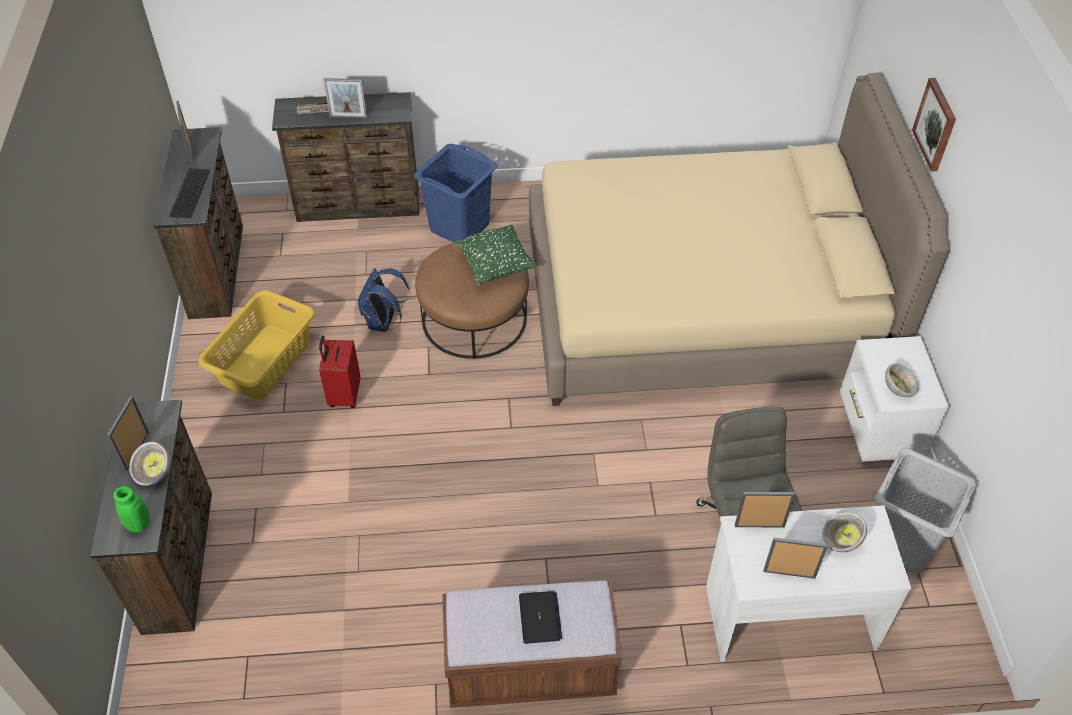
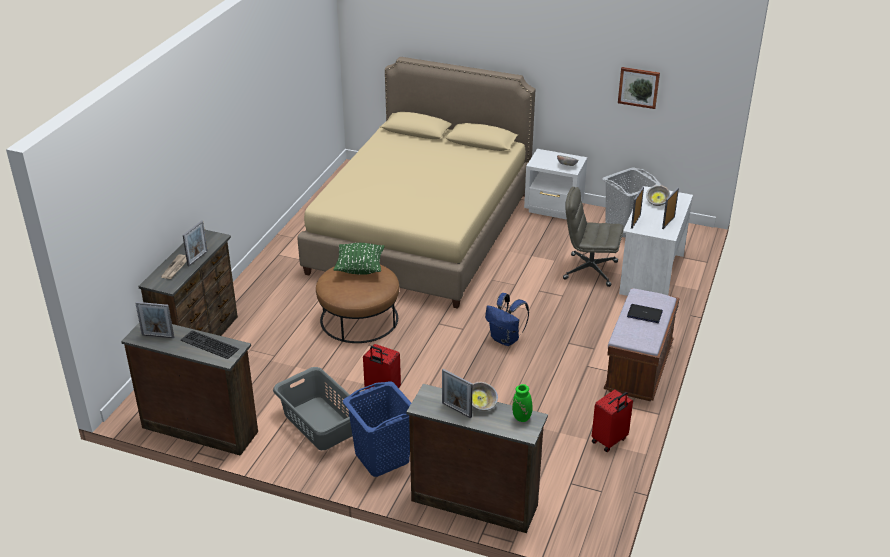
camera: 65 degrees left, 15 degrees down
yellow laundry basket [198,290,315,400] -> grey laundry basket [273,367,360,450]
blue backpack [358,268,410,332] -> blue backpack moved to [485,293,529,346]
blue laundry basket [414,144,497,243] -> blue laundry basket moved to [343,381,411,477]
picture [912,78,956,172] -> picture moved to [618,67,660,109]
none -> red suitcase [592,389,633,452]

